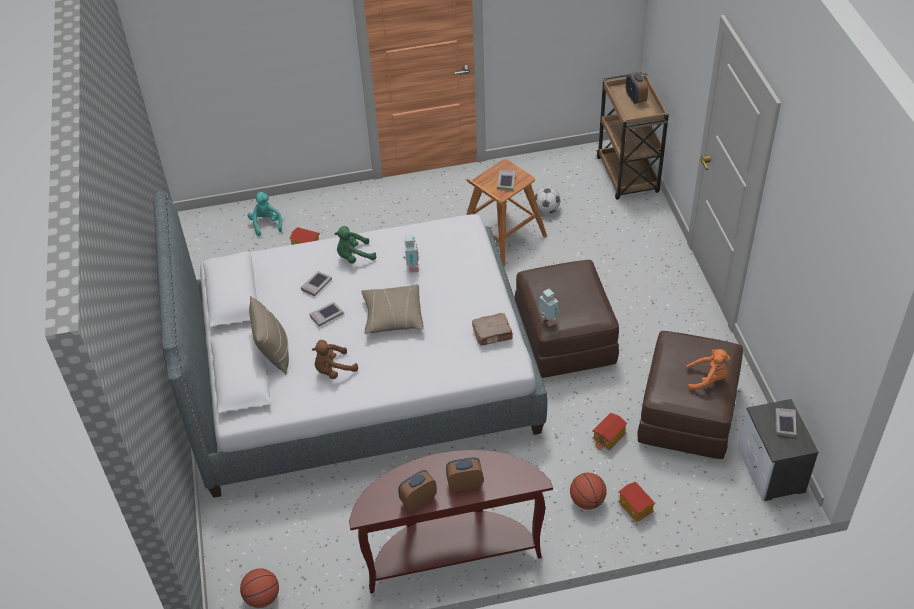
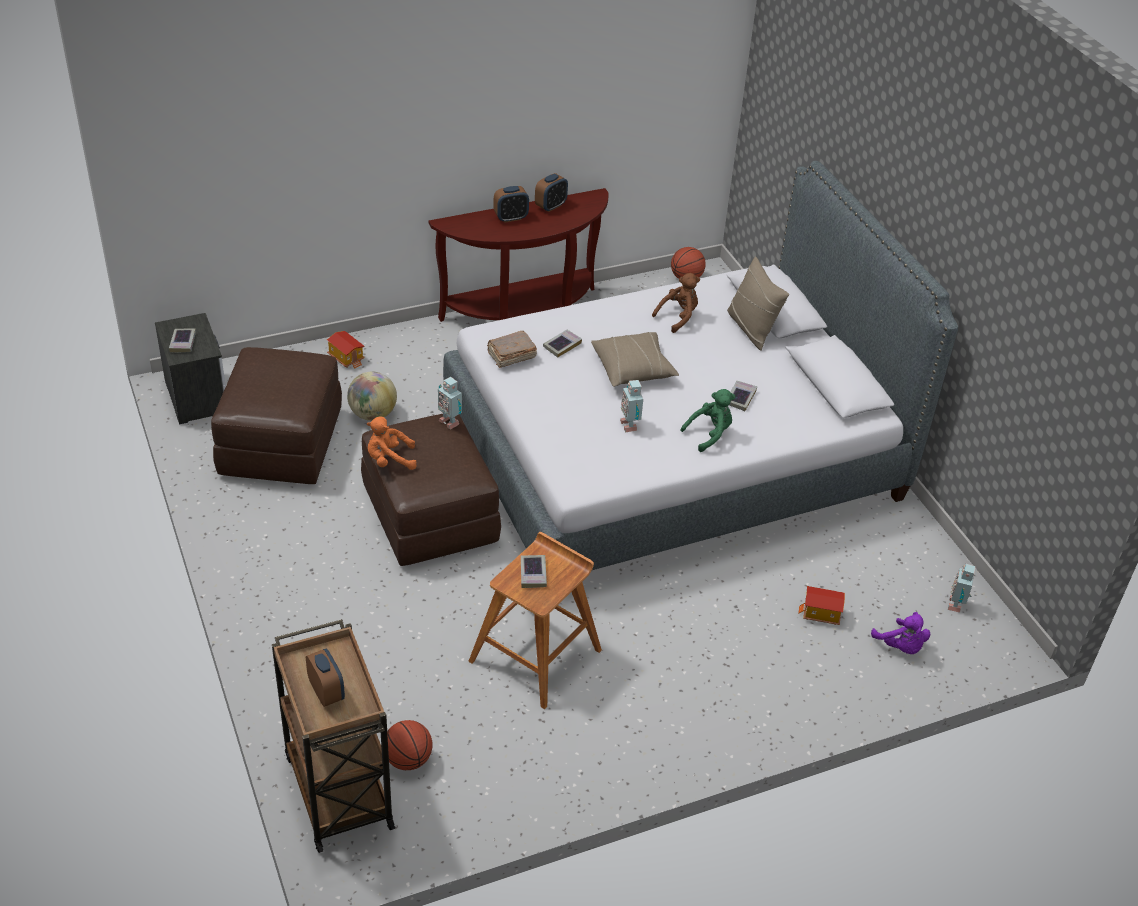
camera: 165 degrees right, 5 degrees down
turquoise plush toy [247,192,282,236] -> purple plush toy [871,612,930,654]
book [309,302,344,327] -> book moved to [543,330,582,358]
football [535,187,561,214] -> none
basketball [570,473,607,510] -> basketball moved to [387,720,433,770]
toy house [592,412,627,451] -> globe [347,372,397,421]
orange plush toy [686,349,731,391] -> orange plush toy moved to [367,416,416,470]
none -> toy robot [948,564,976,613]

